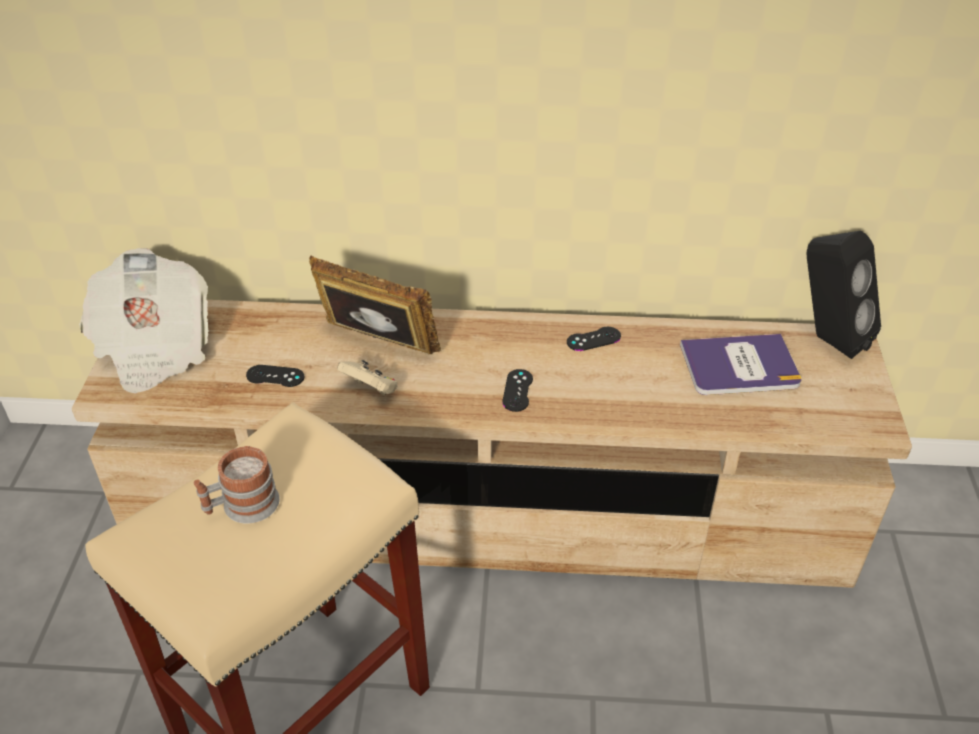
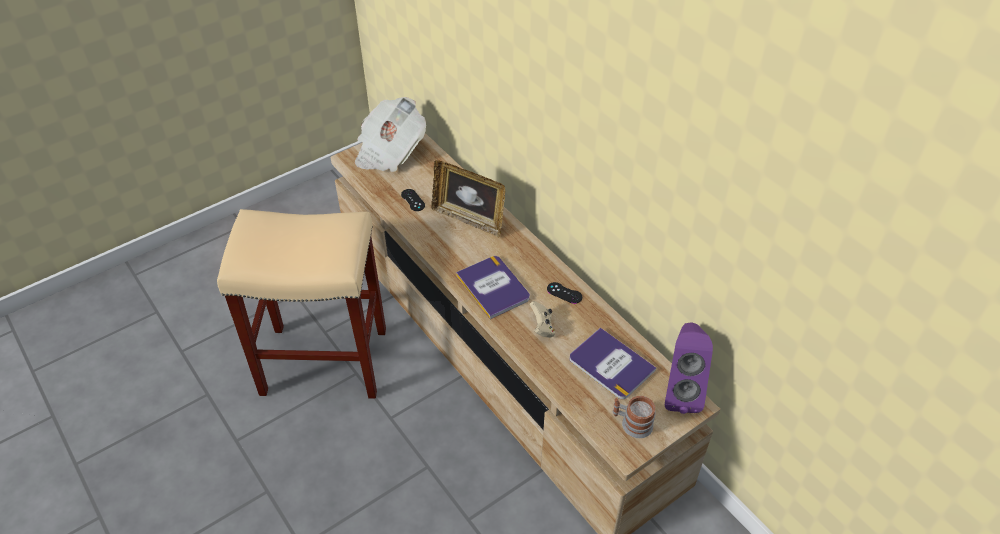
camera: 50 degrees right, 5 degrees up
mug [194,446,280,524] -> mug moved to [613,396,656,438]
picture frame [309,256,441,354] -> picture frame turned 135 degrees clockwise [431,160,505,238]
beige game controller [337,360,398,395] -> beige game controller moved to [530,301,555,338]
black game controller [502,369,533,412] -> book [456,256,530,319]
black speaker [807,230,881,359] -> purple speaker [665,322,713,414]

